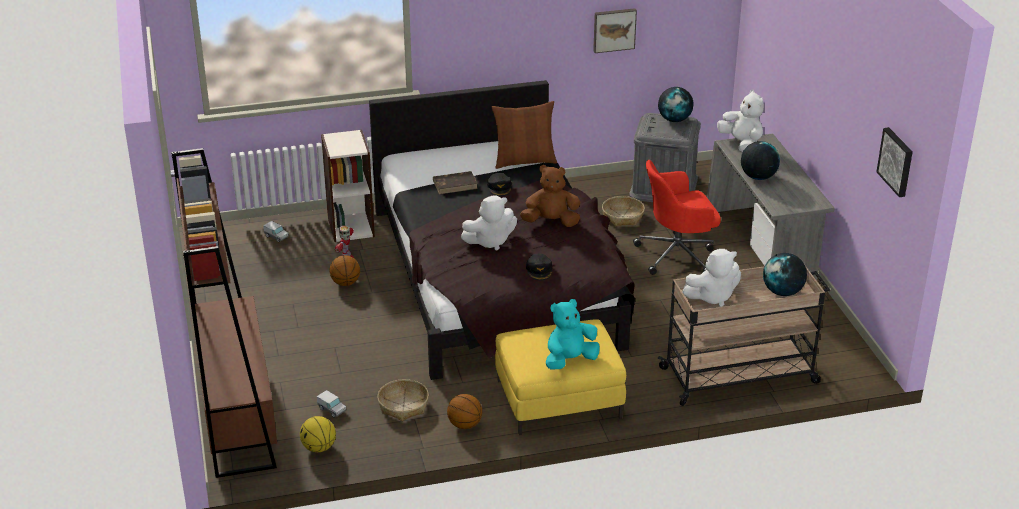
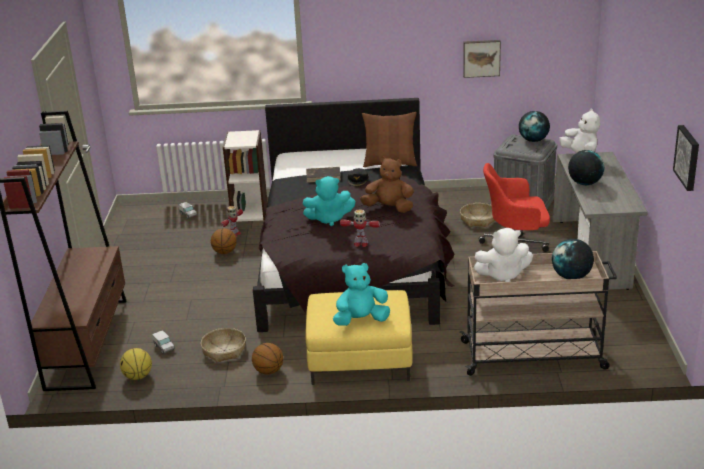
camera: 15 degrees right, 5 degrees down
white plush toy [461,195,517,250] -> turquoise plush toy [303,176,356,226]
black cap [526,254,552,281] -> toy robot [340,209,380,247]

